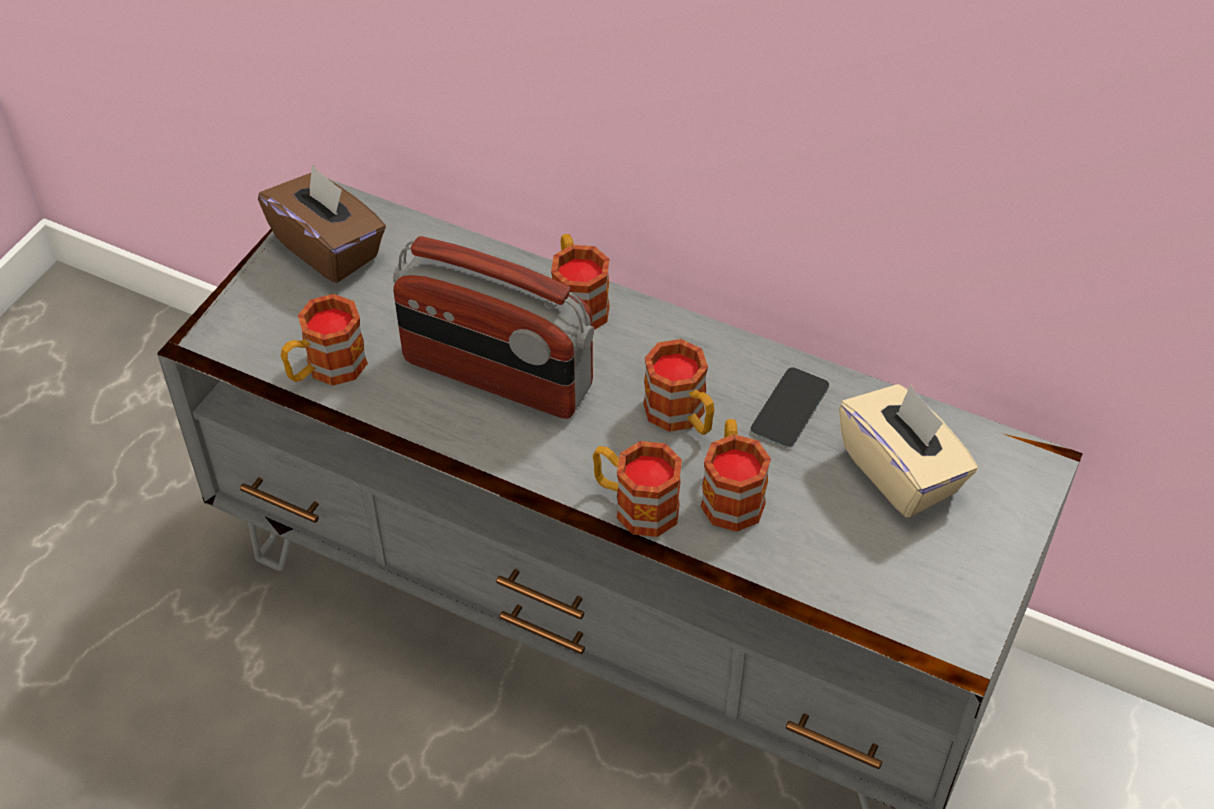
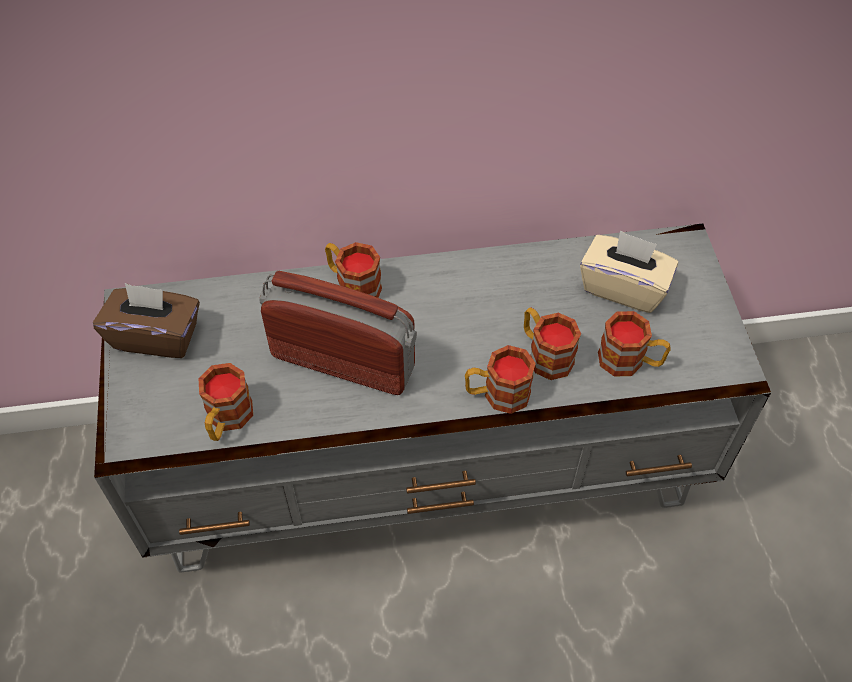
camera: 35 degrees left, 5 degrees up
radio [393,236,594,419] -> radio turned 150 degrees counterclockwise [259,271,417,395]
mug [643,339,714,435] -> mug moved to [598,311,671,377]
phone [750,367,829,448] -> none

